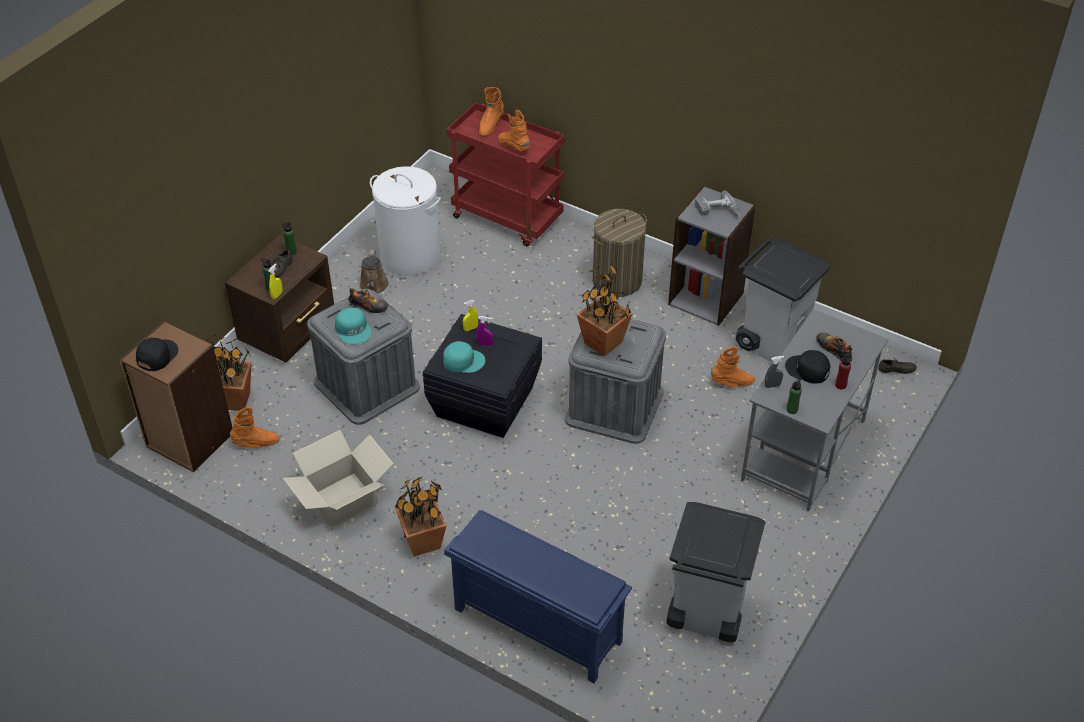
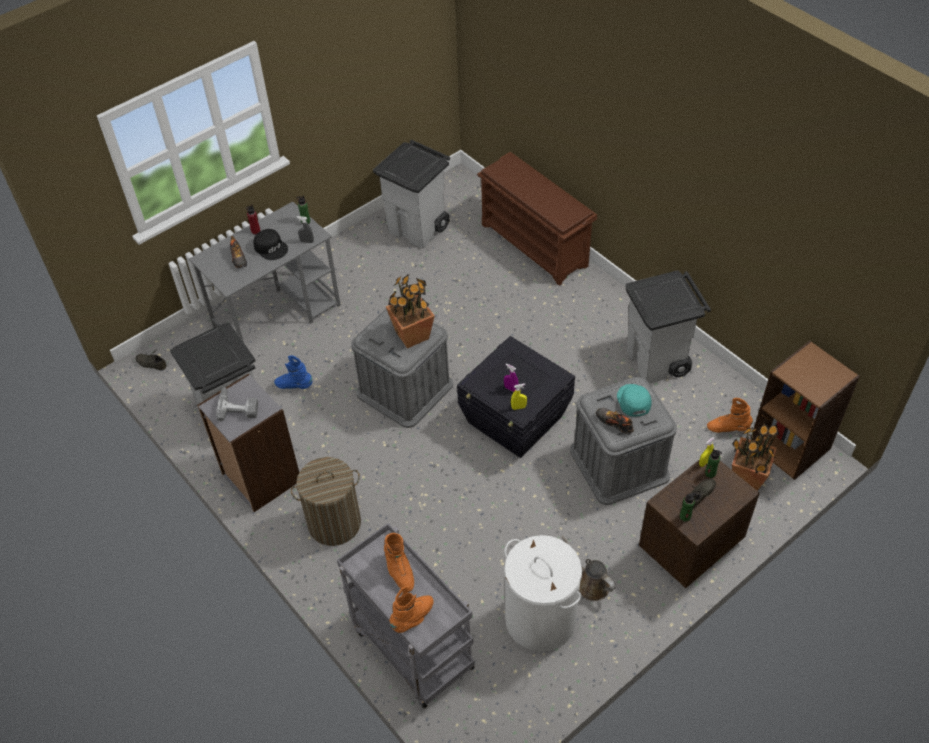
camera: 160 degrees left, 5 degrees up
black cap [136,338,178,371] -> none
cardboard box [283,430,394,527] -> grey trash can [625,270,711,384]
brown watering can [360,250,389,294] -> brown watering can turned 60 degrees counterclockwise [561,536,616,601]
potted plant [395,476,447,557] -> none
turquoise cap [443,341,485,373] -> none
blue shoe rack [444,510,632,683] -> brown shoe rack [477,152,597,286]
red cart [447,102,564,246] -> grey cart [337,523,475,709]
orange boot [711,347,755,387] -> blue boot [274,355,312,389]

